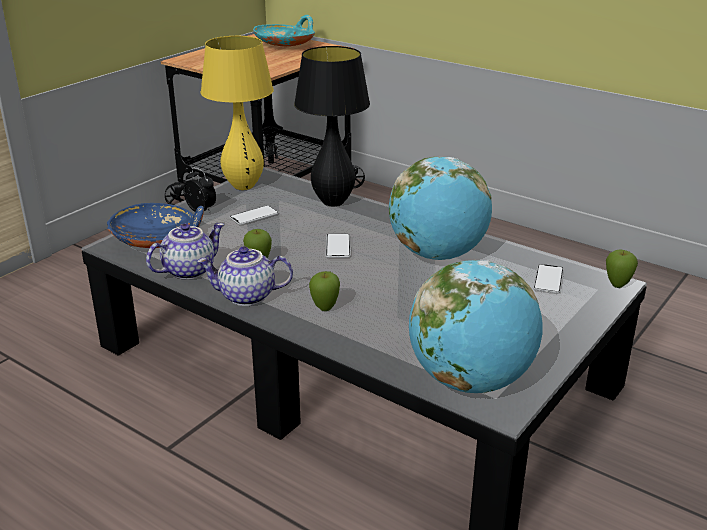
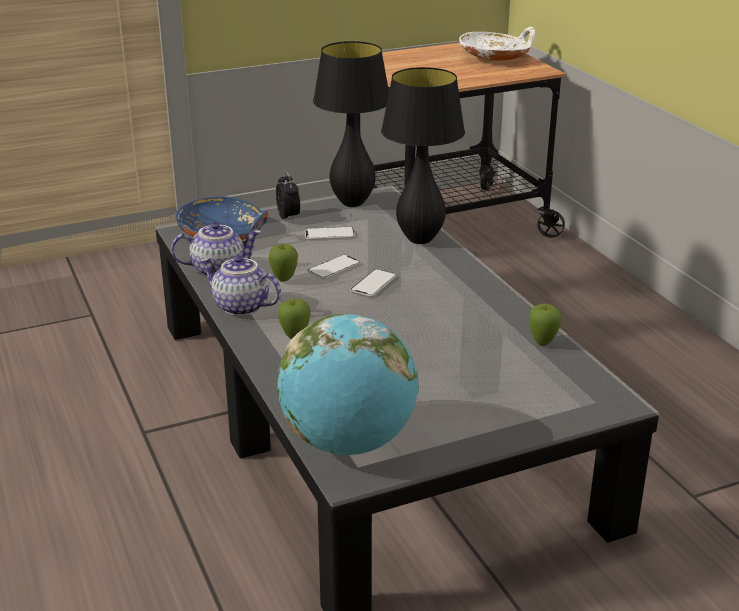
camera: 30 degrees right, 0 degrees up
yellow table lamp [201,36,274,190] -> black table lamp [313,41,389,207]
turquoise bowl [253,15,315,46] -> white bowl [459,27,535,60]
globe [389,157,492,260] -> none
phone [533,264,564,294] -> phone moved to [307,254,361,279]
apple [606,250,638,288] -> apple moved to [529,304,562,346]

